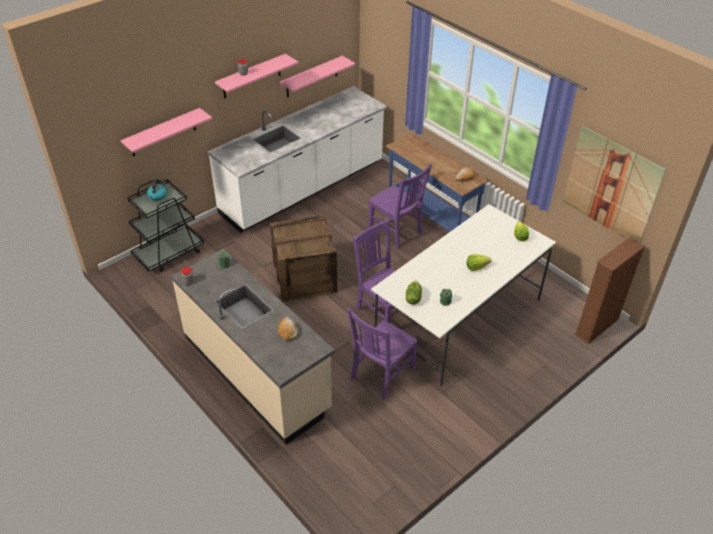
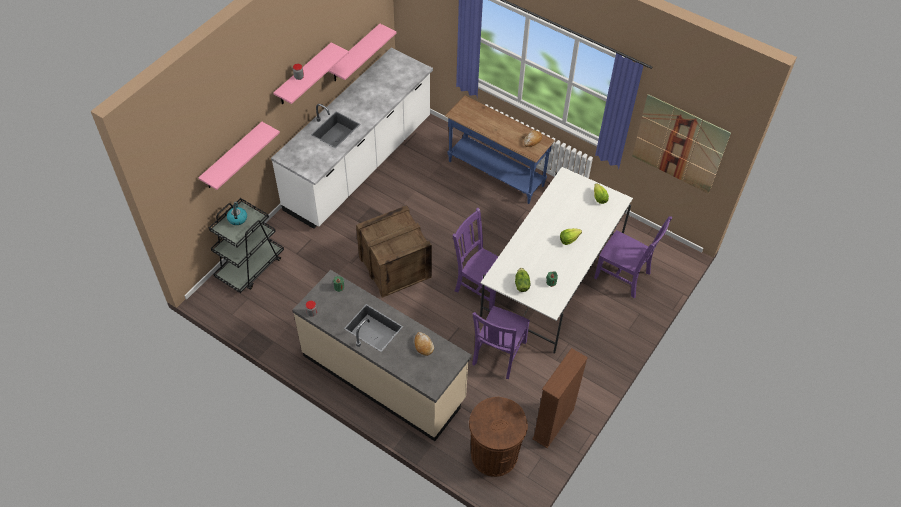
camera: 15 degrees left, 10 degrees up
purple chair [368,163,432,249] -> purple chair moved to [594,216,672,298]
brown bookcase [575,237,645,344] -> brown bookcase moved to [532,348,588,448]
none -> brown trash can [469,397,528,477]

